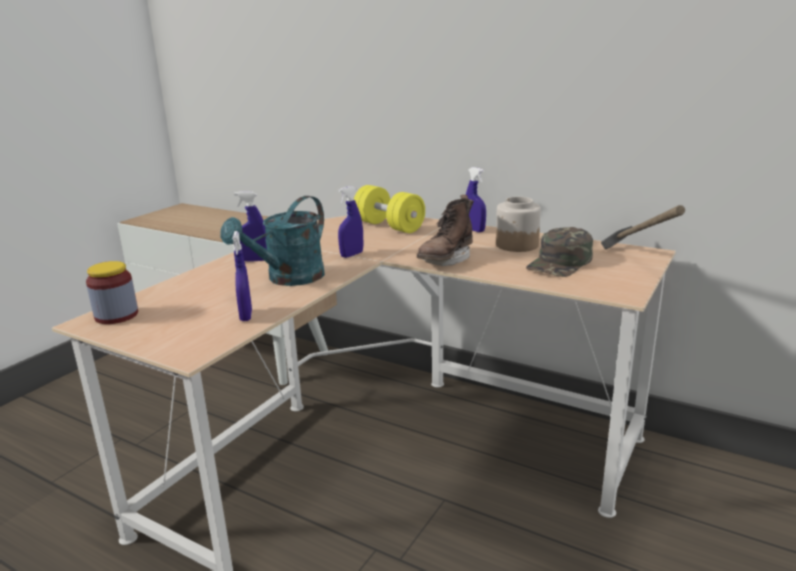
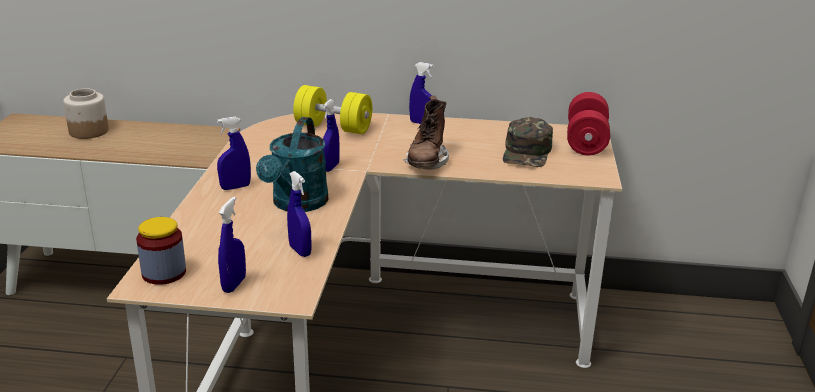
camera: 25 degrees left, 5 degrees up
jar [496,197,541,252] -> jar moved to [63,88,109,139]
hammer [601,205,685,249] -> red dumbbell [567,92,610,155]
none -> blue spray bottle [218,197,246,293]

